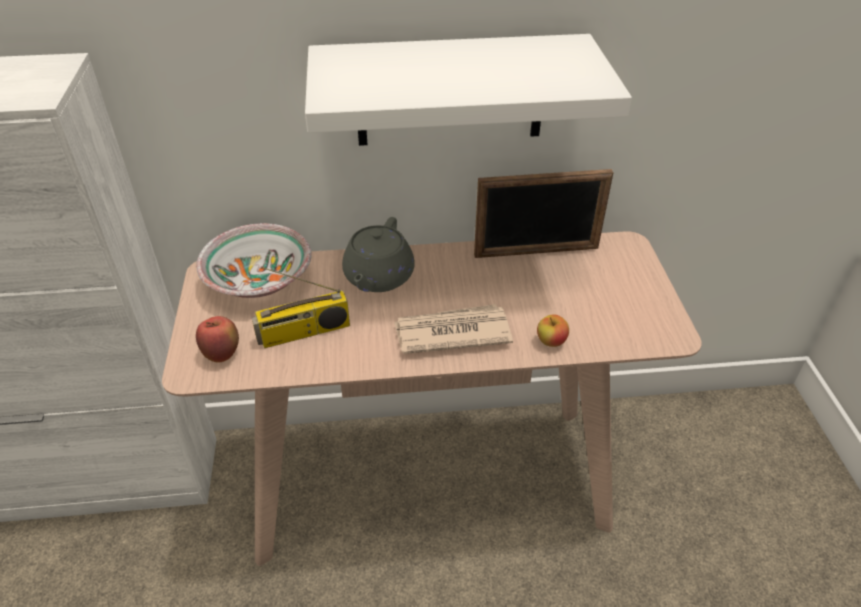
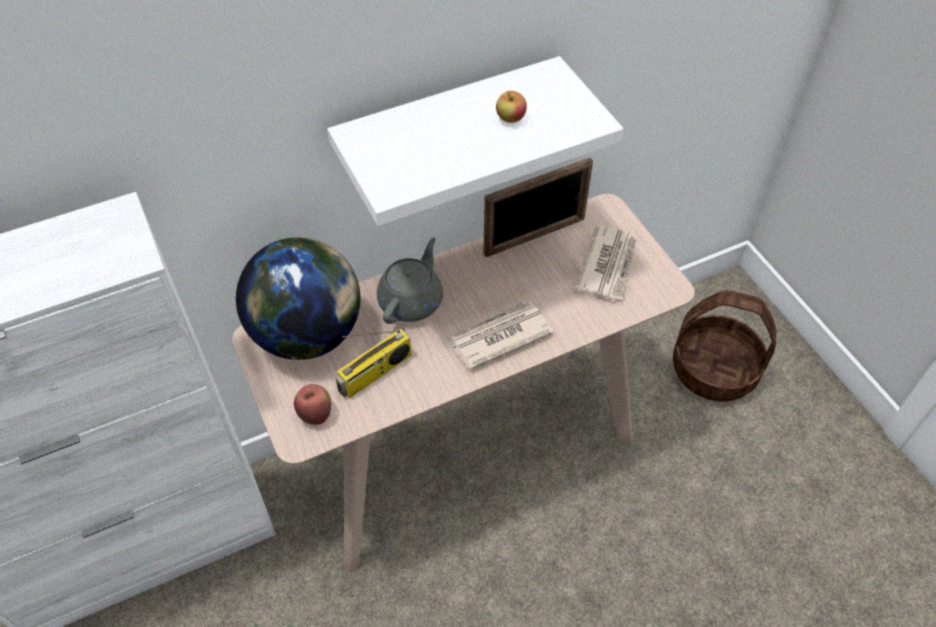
camera: 20 degrees left, 10 degrees up
bowl [196,223,312,298] -> globe [236,237,361,360]
grey teapot [342,217,415,292] -> grey teapot turned 150 degrees counterclockwise [377,238,443,324]
apple [537,314,569,347] -> apple moved to [496,91,527,123]
none -> newspaper [574,225,637,301]
none -> basket [673,290,776,402]

